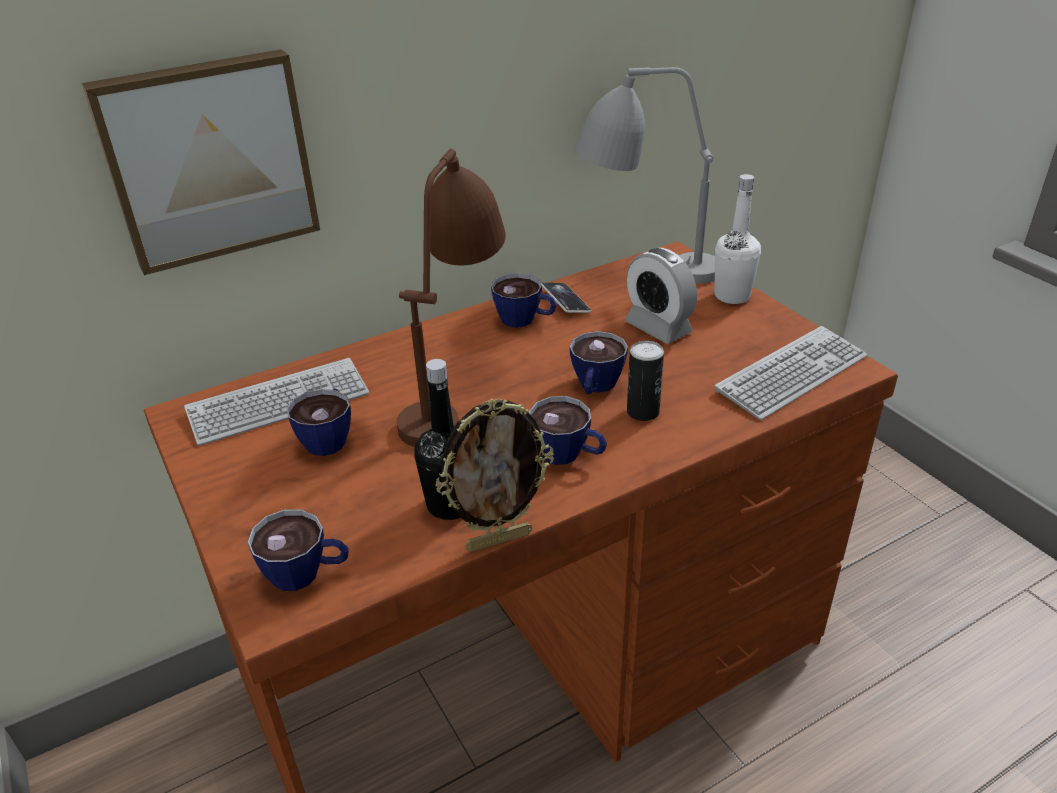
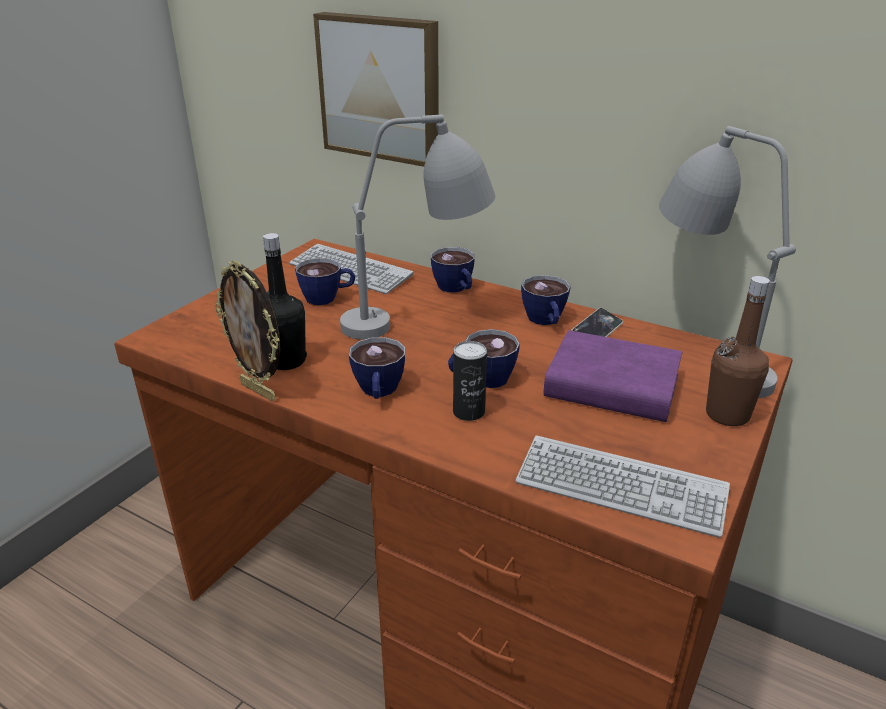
camera: 60 degrees right, 5 degrees down
cup [247,509,349,591] -> cup moved to [431,247,475,293]
brown table lamp [397,149,506,447] -> grey table lamp [340,114,495,340]
alarm clock [625,248,697,344] -> purple book [544,330,682,422]
white bottle [714,174,761,304] -> brown bottle [706,276,770,426]

